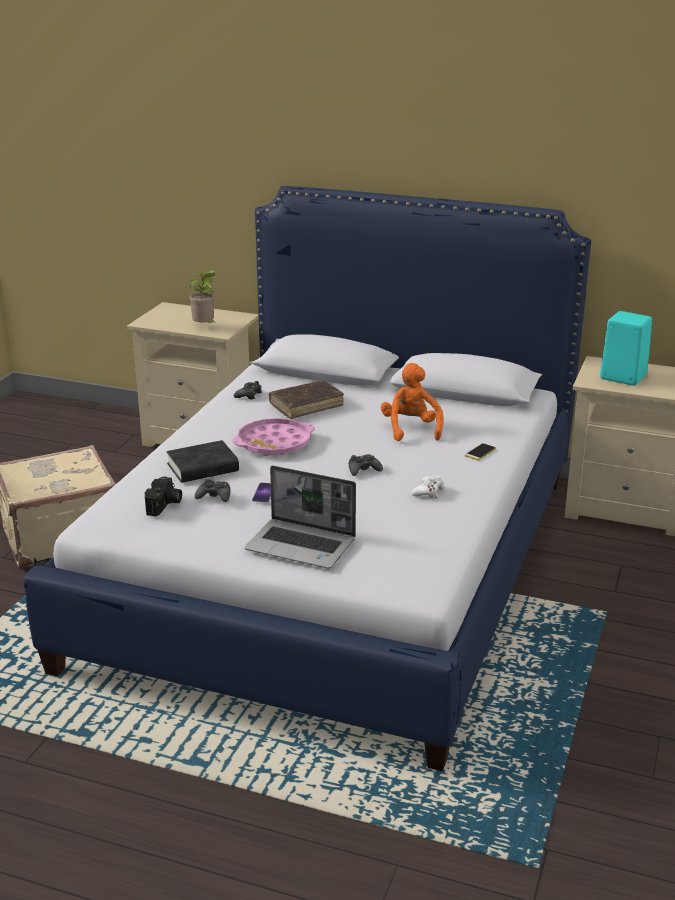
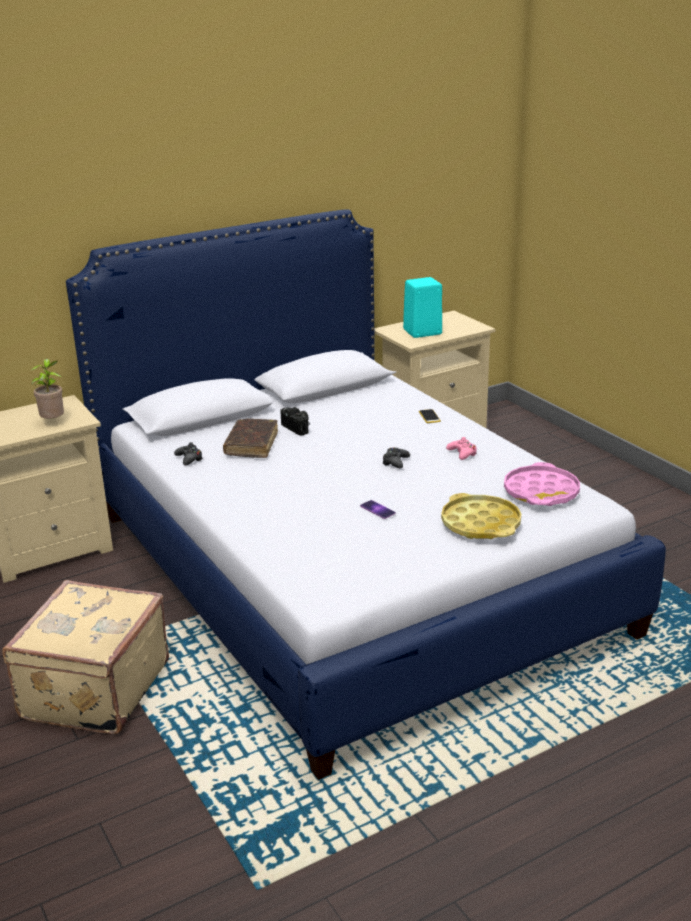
camera: 50 degrees left, 0 degrees up
camera [144,477,182,516] -> camera moved to [280,407,310,436]
black book [166,440,239,483] -> none
black game controller [195,478,231,502] -> none
pink tray [233,418,315,456] -> pink tray moved to [504,462,580,506]
laptop [245,466,356,569] -> yellow tray [441,493,521,539]
orange plush toy [381,363,444,441] -> none
white game controller [412,476,444,499] -> pink game controller [446,437,477,460]

